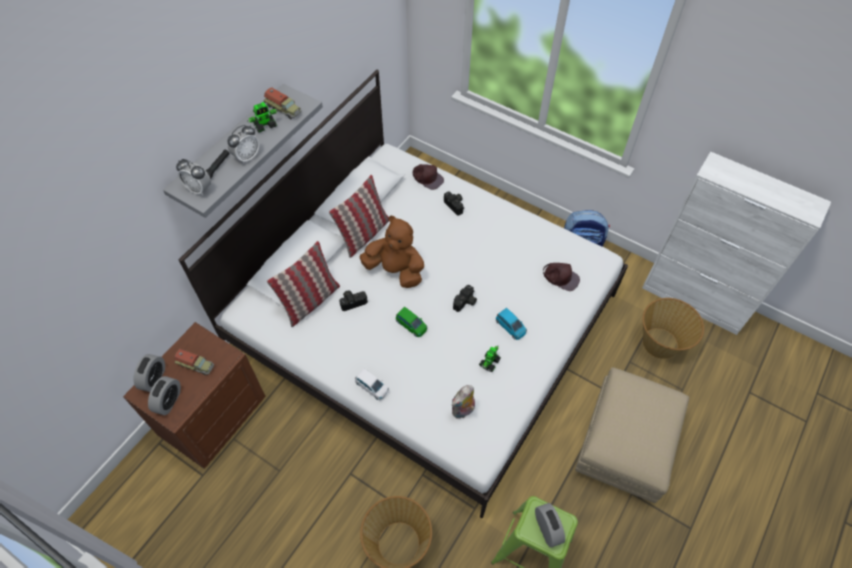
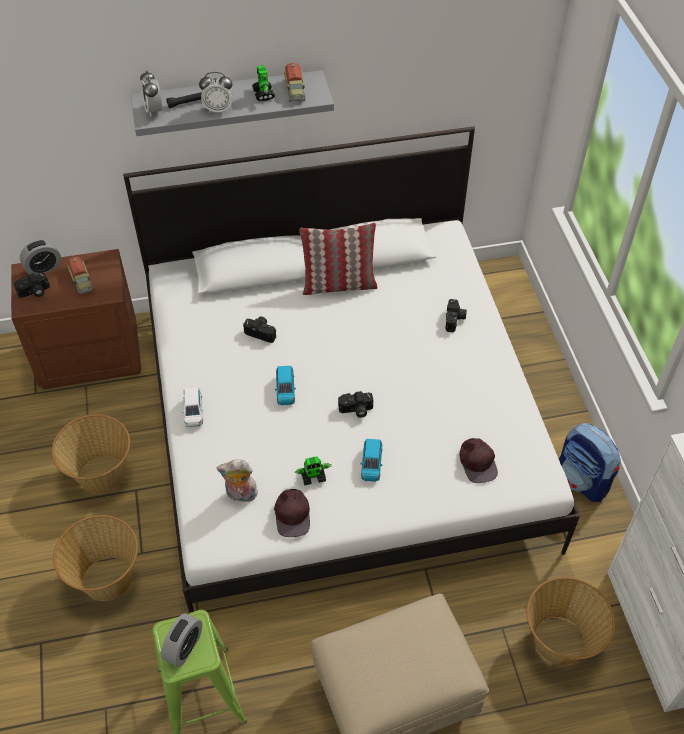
camera: 45 degrees right, 5 degrees down
alarm clock [148,376,181,415] -> camera [14,273,50,298]
toy robot [247,102,278,133] -> toy robot turned 60 degrees clockwise [252,66,275,101]
pillow [267,241,340,327] -> none
brown plush toy [359,216,424,288] -> none
green toy car [396,307,427,337] -> blue toy car [275,366,296,405]
brown cap [413,164,444,190] -> brown cap moved to [274,489,310,537]
none -> basket [51,414,130,494]

